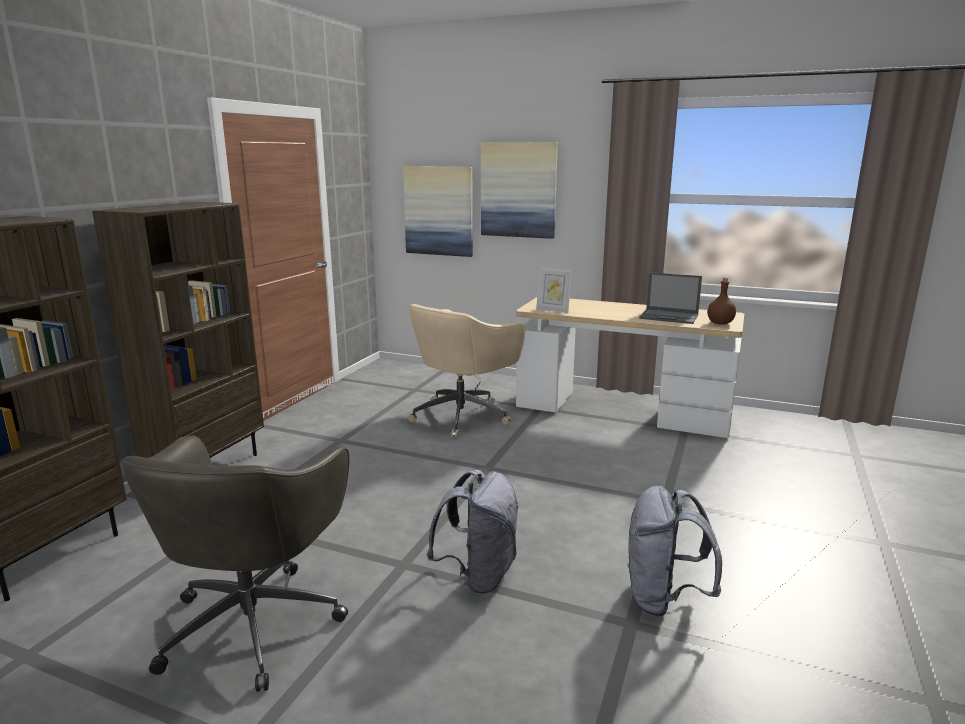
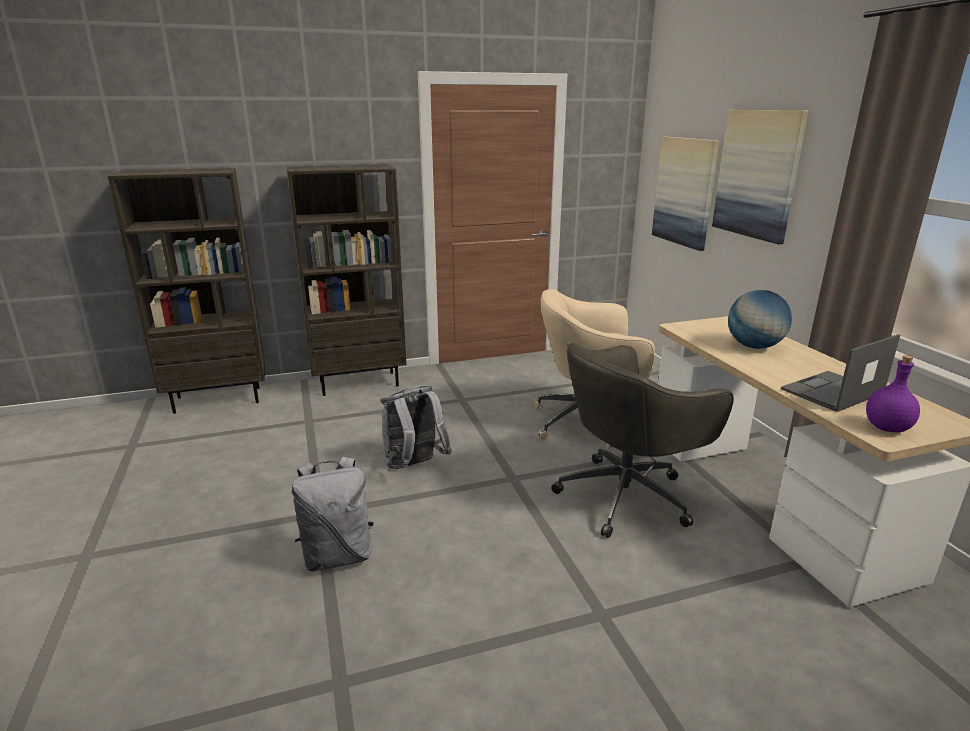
camera: 50 degrees right, 5 degrees up
grey office chair [120,435,349,692] -> grey office chair moved to [551,343,734,538]
picture frame [536,266,573,313] -> none
grey backpack [627,485,722,616] -> grey backpack moved to [381,385,452,469]
laptop [639,272,702,324] -> laptop turned 75 degrees clockwise [781,334,900,412]
brown bottle [707,278,736,325] -> purple bottle [866,355,920,432]
none -> globe [728,290,792,349]

